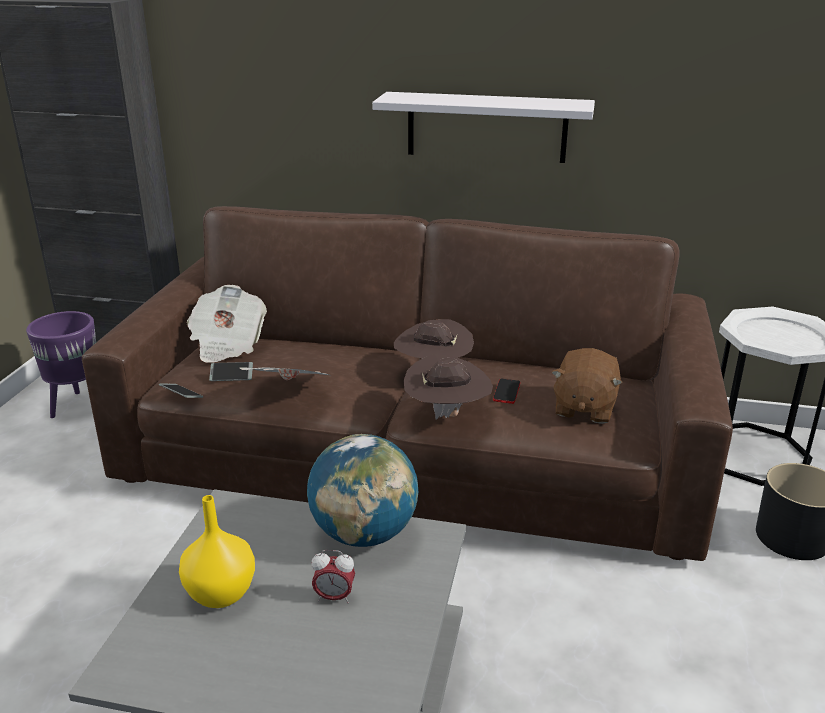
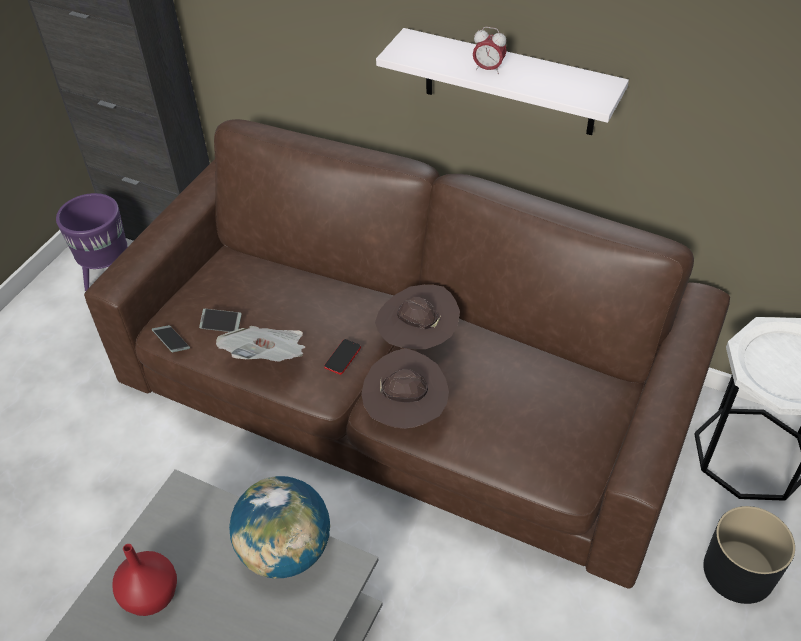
camera: 15 degrees right, 20 degrees up
yellow vase [179,495,255,608] -> red vase [113,544,177,616]
newspaper [187,285,267,363] -> none
alarm clock [311,550,355,603] -> alarm clock moved to [473,27,507,74]
phone [493,379,520,404] -> phone moved to [324,339,361,375]
brown plush toy [551,348,623,424] -> none

